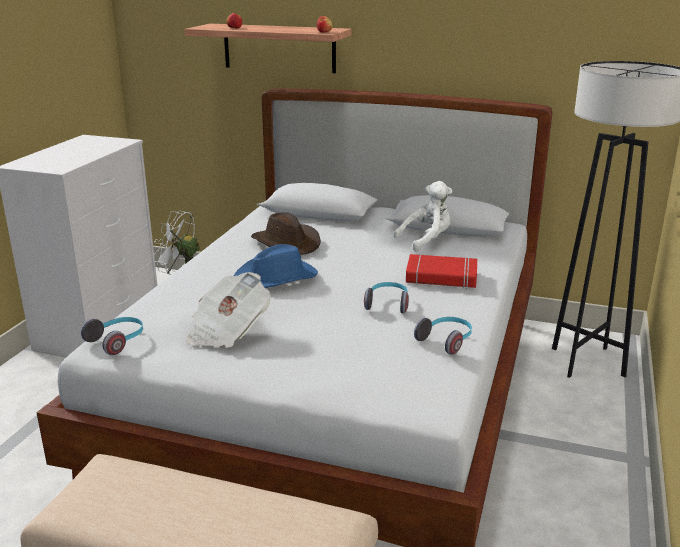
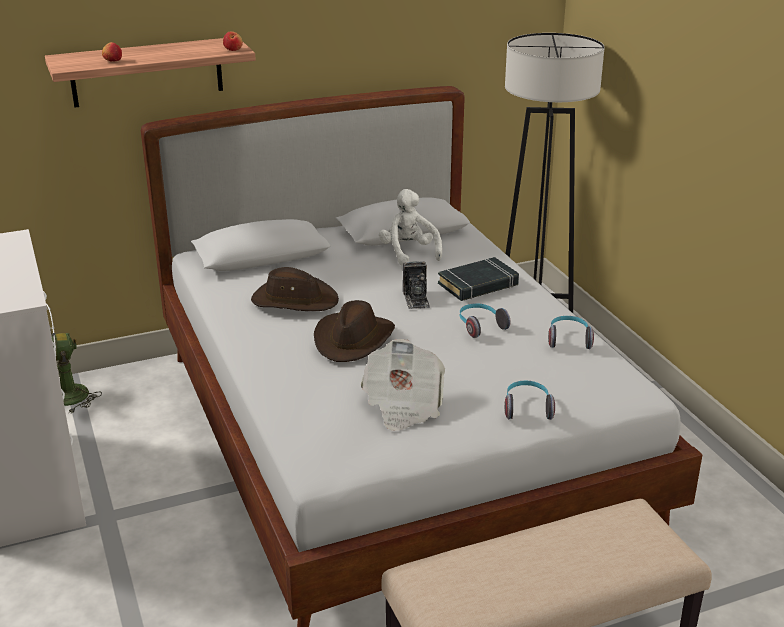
camera: 40 degrees left, 5 degrees up
headphones [81,317,143,355] -> headphones moved to [504,381,555,420]
blue hat [234,244,318,288] -> brown hat [314,300,395,362]
white plush toy [394,181,452,252] -> white plush toy turned 45 degrees counterclockwise [379,189,442,266]
red book [406,254,477,288] -> black book [438,257,519,301]
none -> camera [403,261,430,309]

